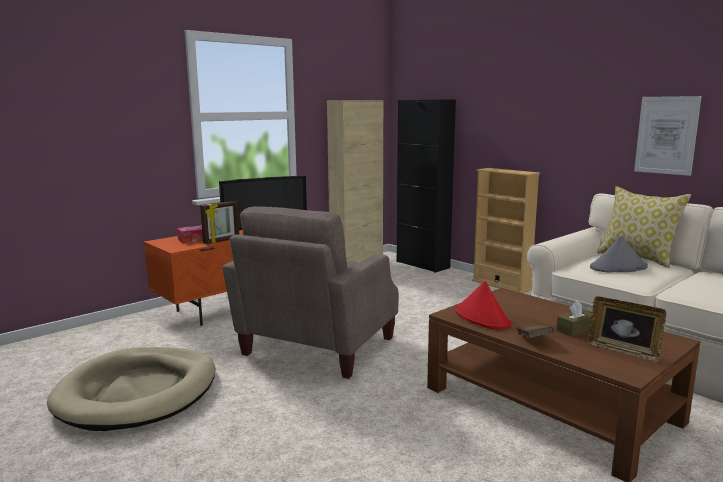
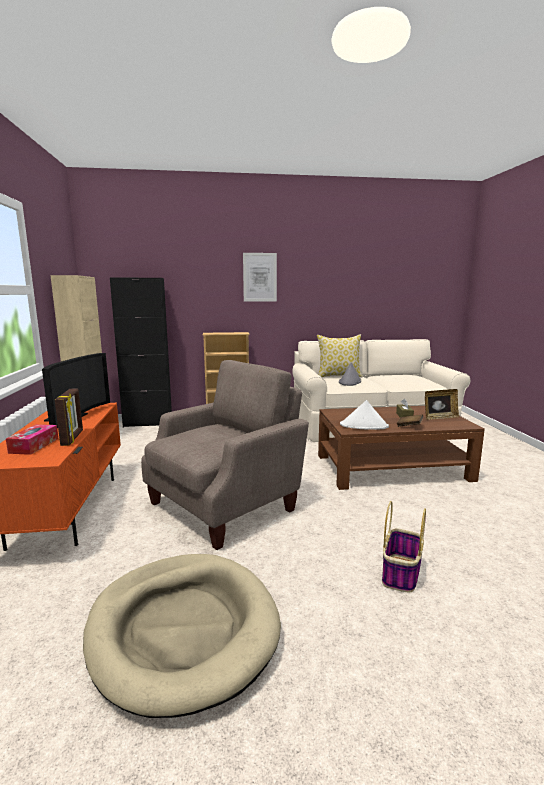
camera: 55 degrees left, 0 degrees up
beige armchair [223,207,398,379] -> beige armchair turned 105 degrees counterclockwise [141,360,309,550]
red hat [455,281,511,329] -> white hat [340,400,389,430]
picture [634,96,701,176] -> picture moved to [243,253,277,301]
none -> basket [382,501,426,592]

